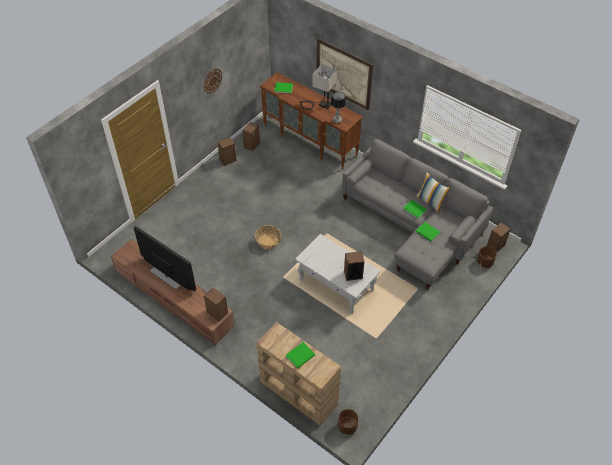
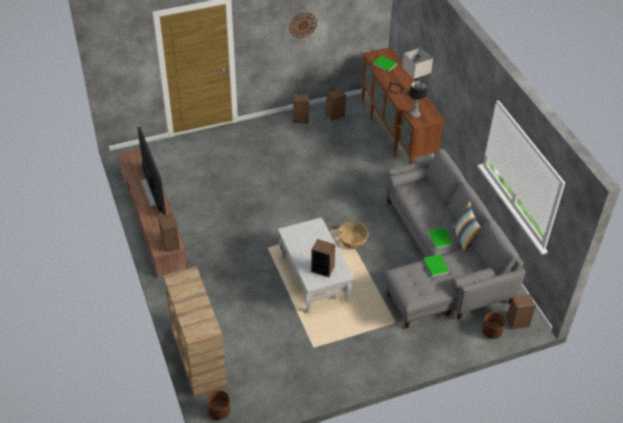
camera: 30 degrees right, 5 degrees down
basket [255,225,281,249] -> basket moved to [338,222,369,249]
green book [286,342,315,369] -> none
picture [317,38,373,111] -> none

